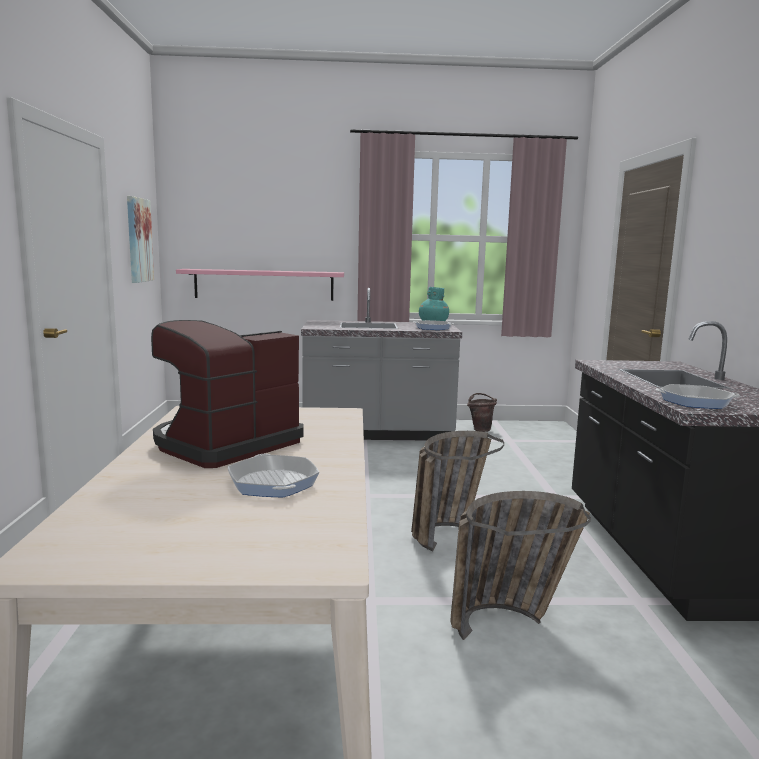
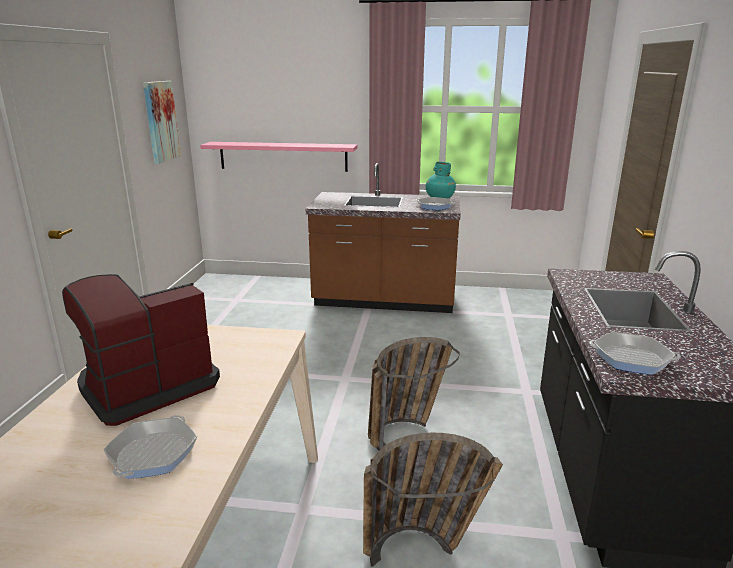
camera: 10 degrees right, 10 degrees up
frying pan [228,454,319,497] -> frying pan turned 150 degrees counterclockwise [103,415,197,479]
grey counter [301,288,462,441] -> brown counter [306,163,461,313]
brown bucket [467,393,497,432] -> none

